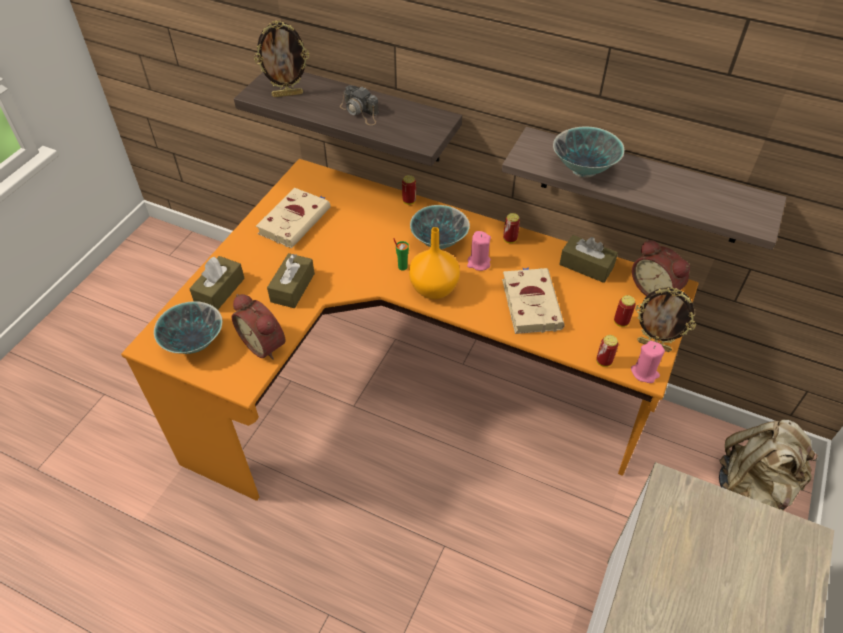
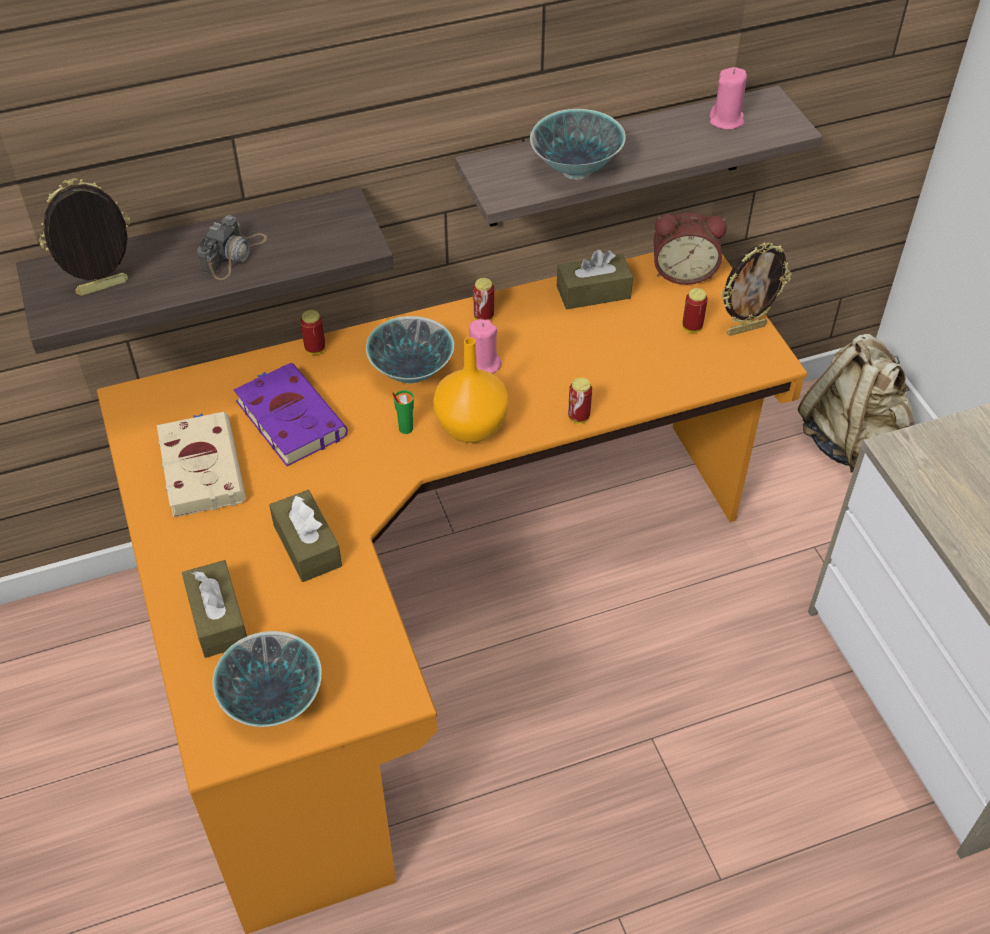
camera: 45 degrees left, 0 degrees up
alarm clock [231,294,285,360] -> none
picture frame [254,20,309,97] -> picture frame turned 150 degrees counterclockwise [39,178,130,296]
camera [340,85,379,125] -> camera turned 60 degrees counterclockwise [197,215,267,280]
beige book [502,267,565,334] -> none
can [596,335,618,367] -> can moved to [568,378,592,423]
pink candle [631,341,665,383] -> pink candle moved to [710,67,747,130]
none -> purple book [233,363,348,466]

